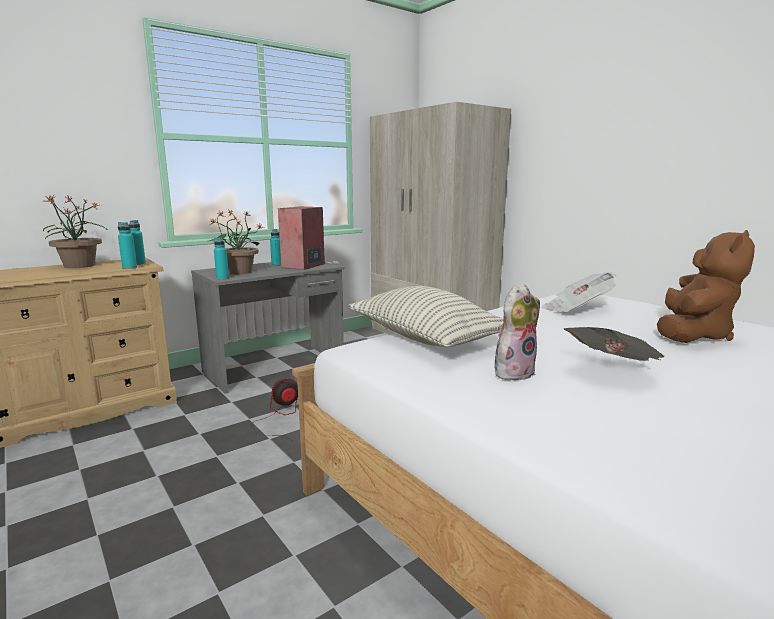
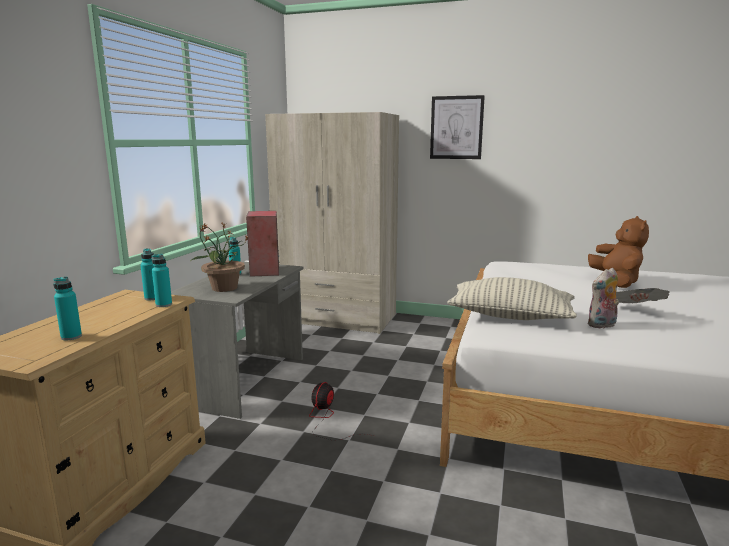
camera: 35 degrees left, 0 degrees up
potted plant [43,195,106,268] -> none
turquoise bottle [214,237,229,280] -> turquoise bottle moved to [53,276,82,340]
plush toy [494,284,540,380] -> plush toy turned 135 degrees counterclockwise [587,268,619,328]
newspaper [542,272,616,313] -> none
none -> picture [430,95,485,159]

